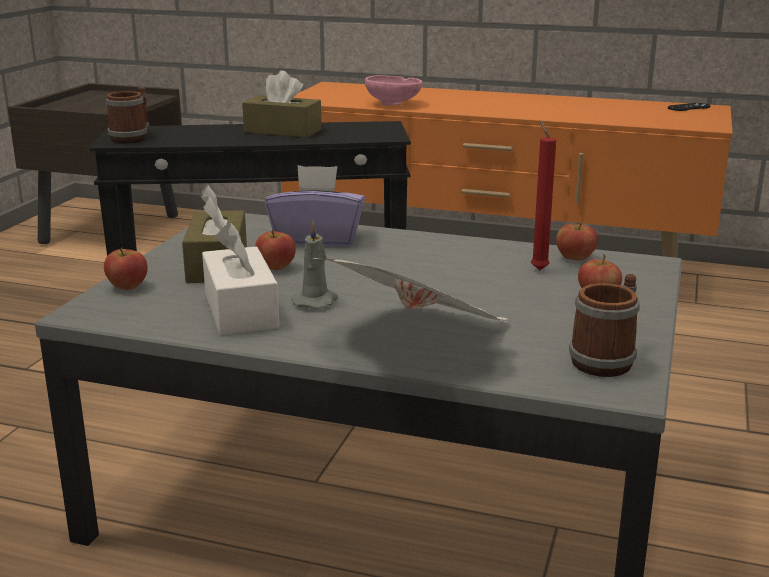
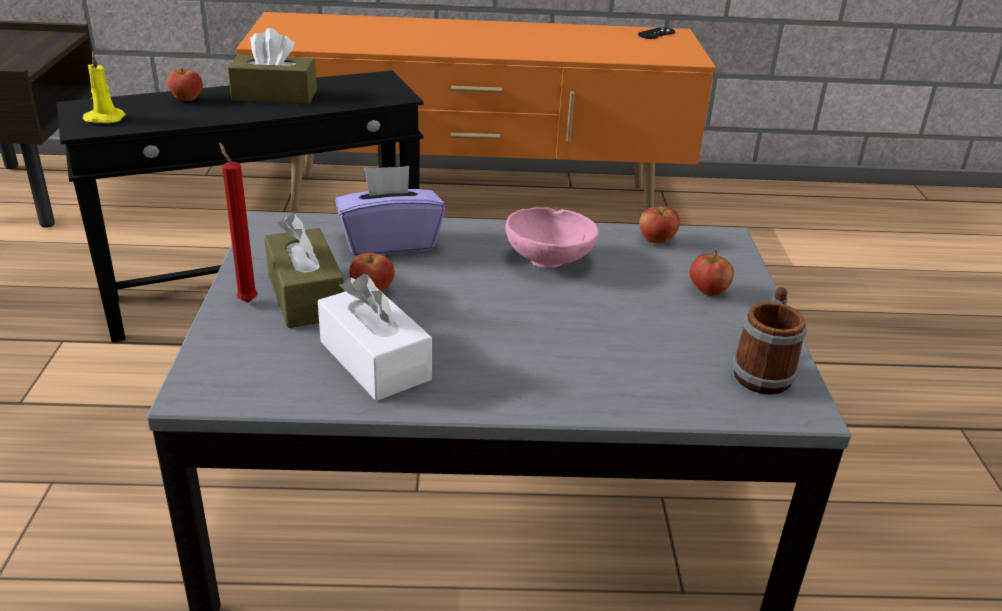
camera: 20 degrees left, 10 degrees up
apple [104,247,147,290] -> apple moved to [167,67,203,101]
mug [106,86,149,143] -> yellow candle [83,52,126,123]
grey candle [291,221,338,309] -> none
newspaper [313,258,508,323] -> none
pink bowl [365,75,422,106] -> pink bowl moved to [505,207,599,268]
red candle [531,120,556,270] -> red candle moved to [219,143,258,302]

